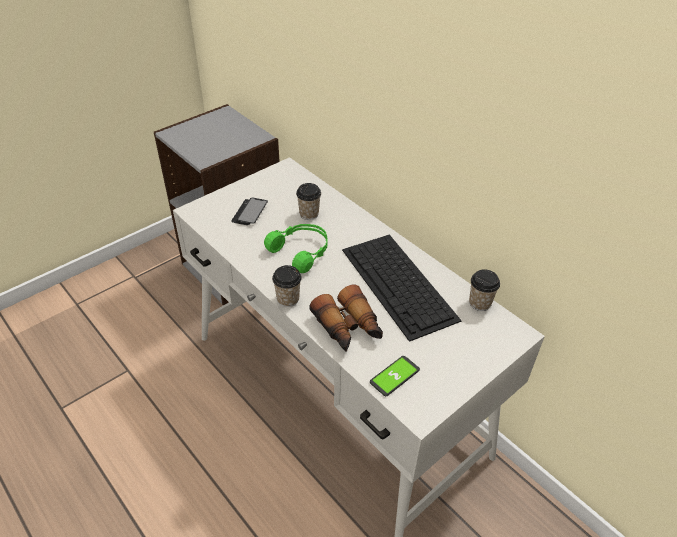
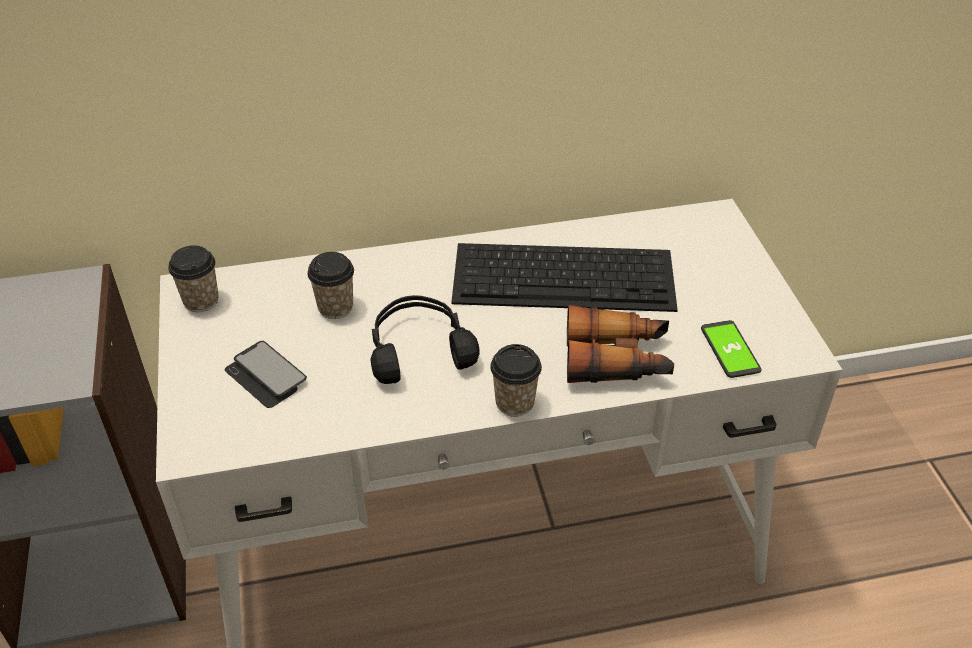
camera: 60 degrees left, 0 degrees up
green headphones [264,224,327,273] -> black headphones [370,295,480,384]
cup [469,269,500,311] -> cup moved to [168,245,219,312]

